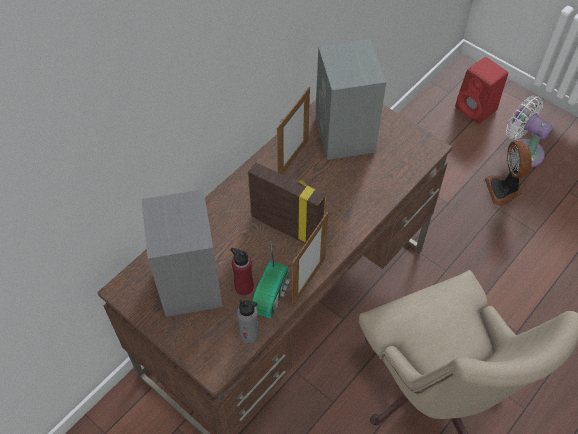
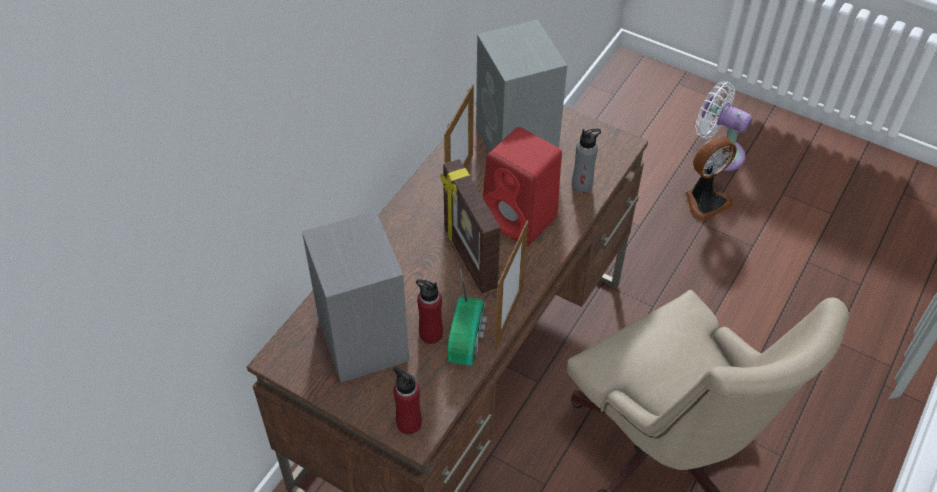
camera: 10 degrees left, 5 degrees down
grey bottle [237,300,259,344] -> grey bottle moved to [572,129,601,193]
picture frame [248,162,326,244] -> picture frame turned 135 degrees counterclockwise [440,159,500,294]
red speaker [455,57,508,124] -> red speaker moved to [483,127,562,246]
fan [485,141,532,206] -> fan turned 105 degrees counterclockwise [686,136,737,222]
none -> red bottle [393,367,422,434]

